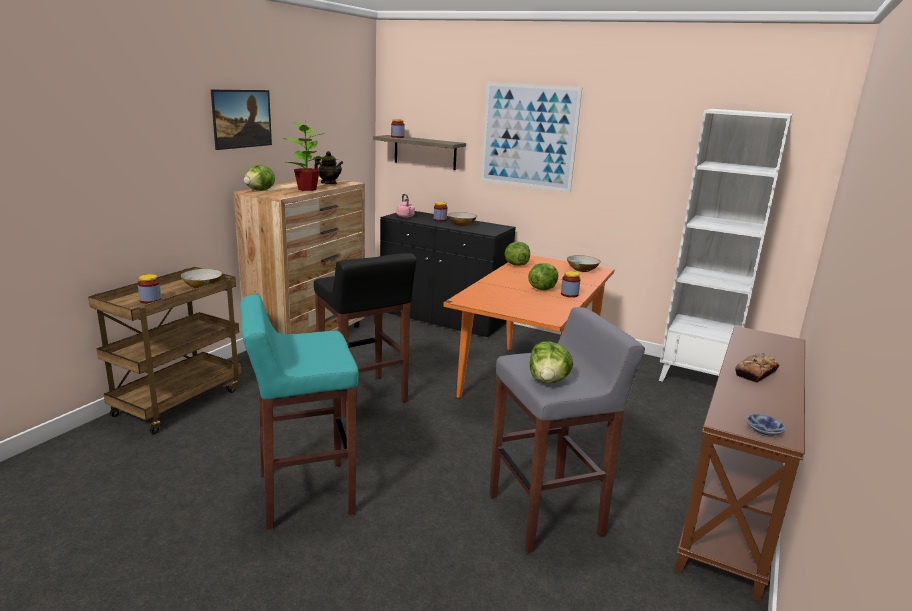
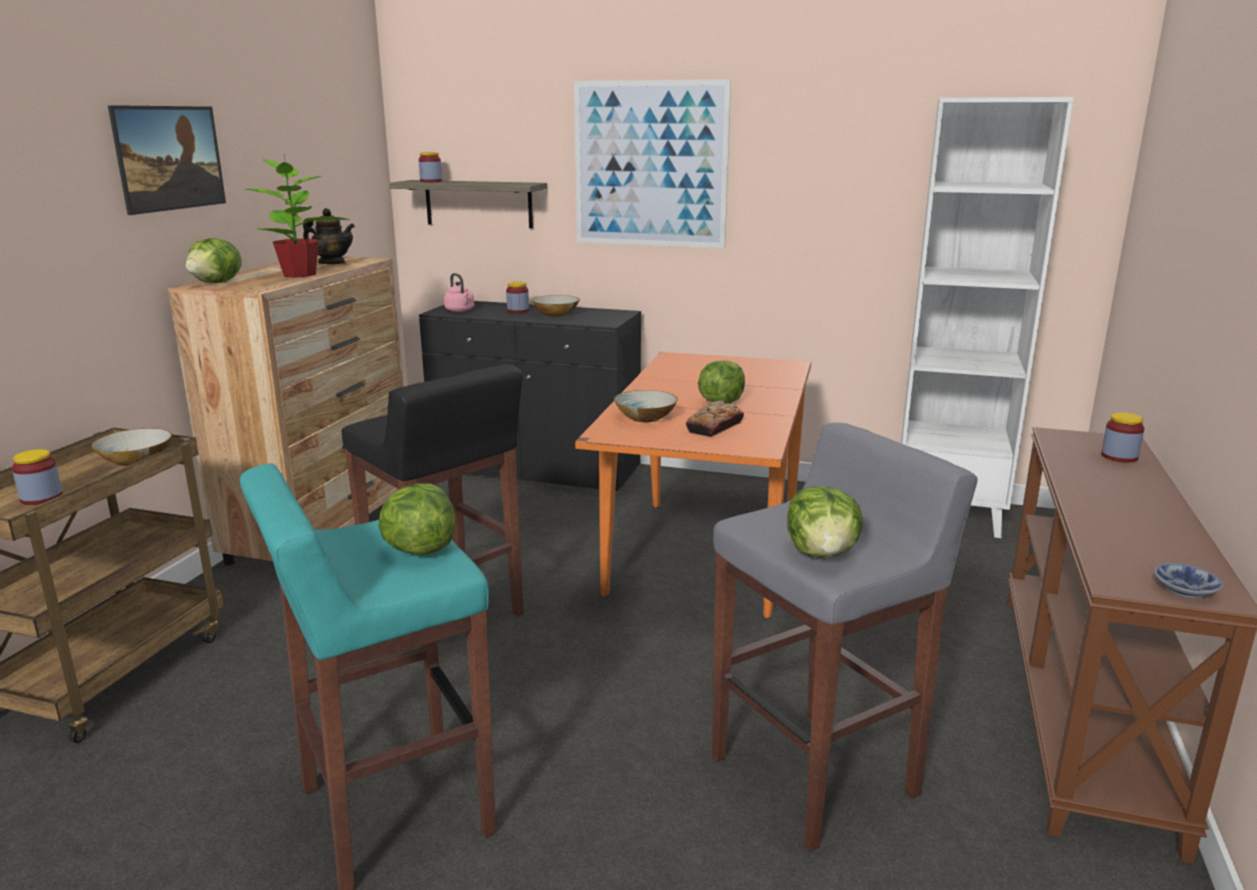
camera: 10 degrees left, 0 degrees up
lettuce [505,242,530,266] -> lettuce moved to [378,483,455,555]
jar [561,271,580,298] -> jar moved to [1101,412,1145,463]
bowl [567,255,601,272] -> bowl moved to [614,390,678,422]
bread [735,353,779,383] -> bread moved to [686,400,744,437]

